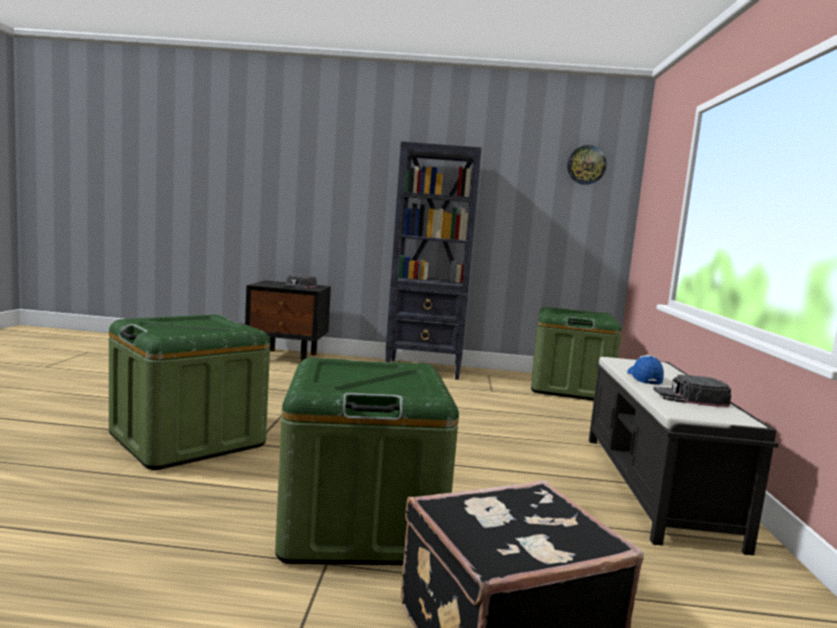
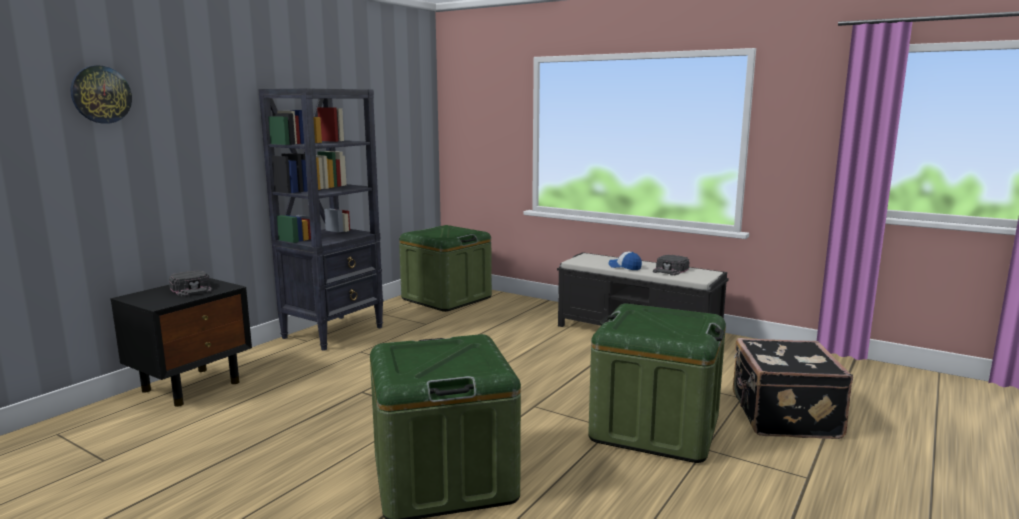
camera: 60 degrees left, 5 degrees up
wall clock [567,145,607,185] -> wall clock moved to [70,66,132,124]

